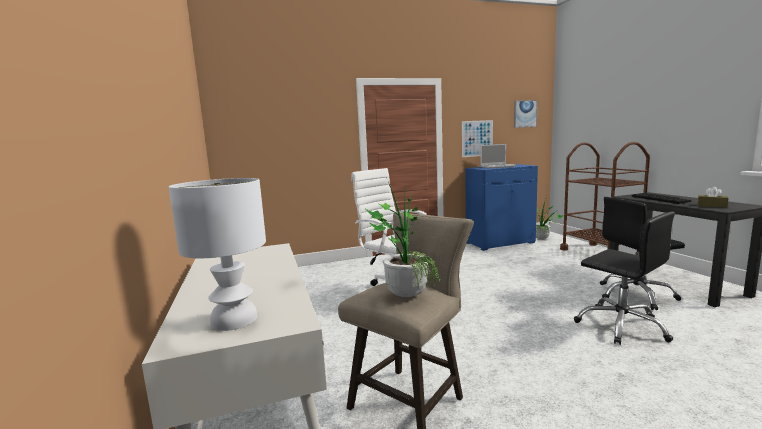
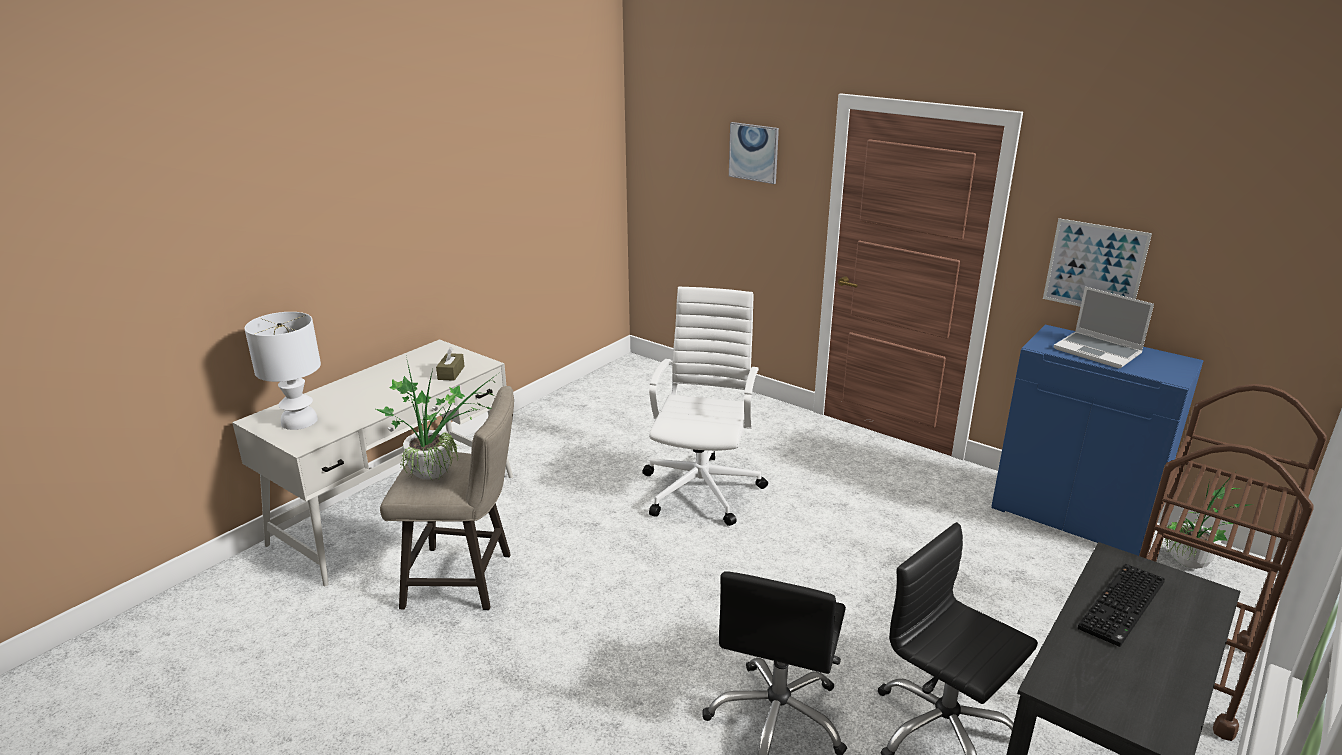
camera: 55 degrees right, 15 degrees up
picture [514,100,537,128] -> picture moved to [729,122,779,184]
brown tissue box [697,187,728,208] -> brown tissue box moved to [436,347,465,381]

